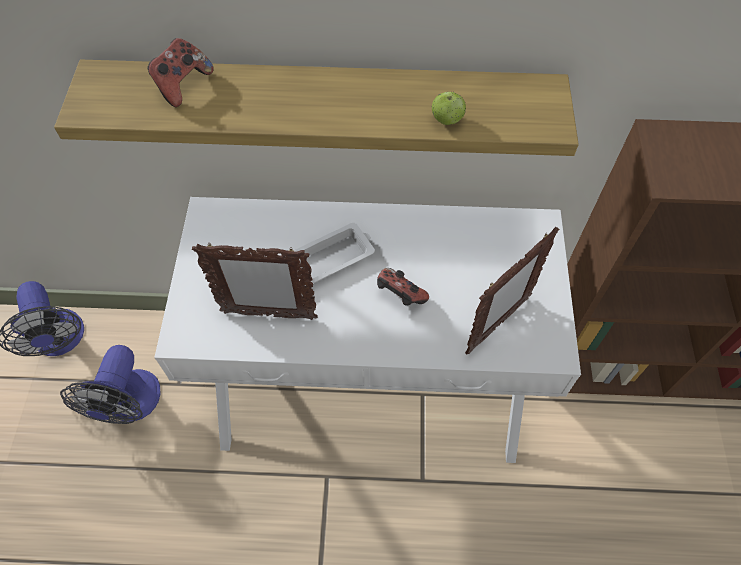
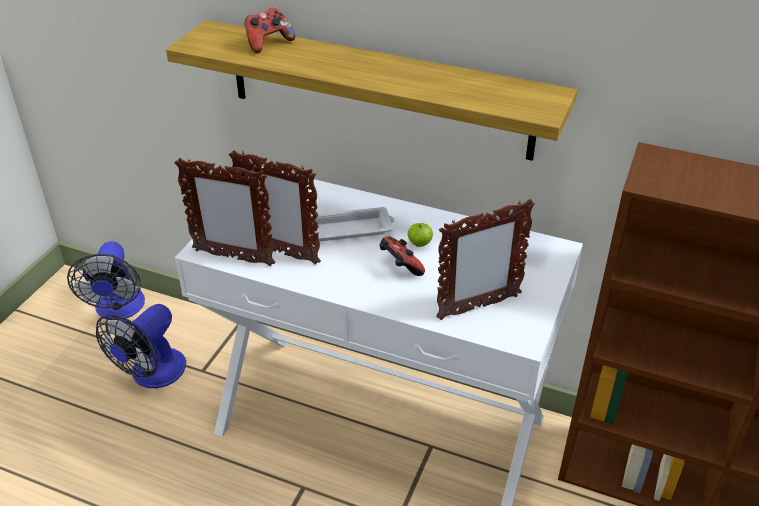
camera: 20 degrees right, 20 degrees down
apple [432,92,466,125] -> apple moved to [408,223,433,247]
none -> picture frame [174,158,275,266]

